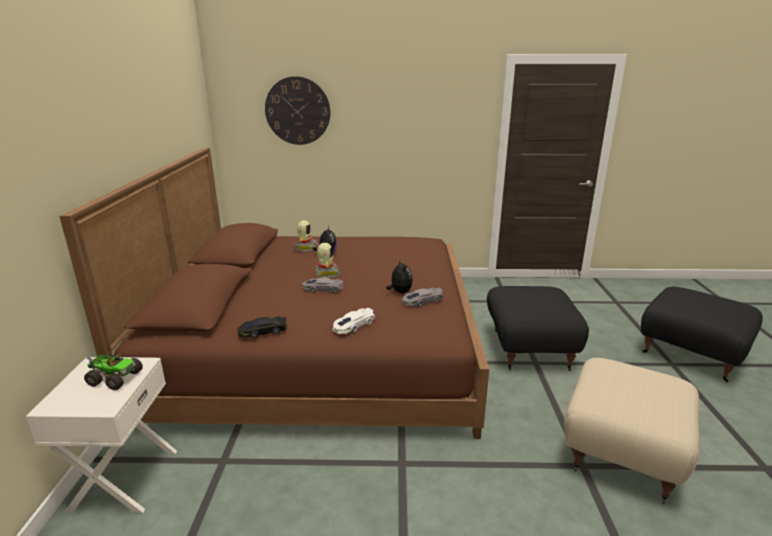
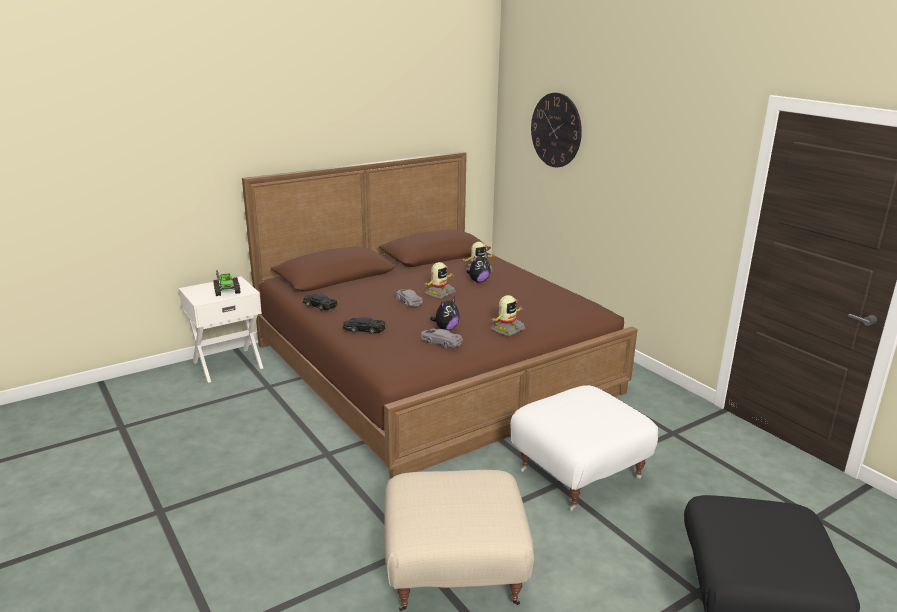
camera: 55 degrees right, 0 degrees up
white toy car [333,308,375,334] -> black toy car [343,317,385,334]
black ottoman [487,286,589,371] -> white ottoman [511,385,658,511]
none -> toy robot [491,295,526,336]

